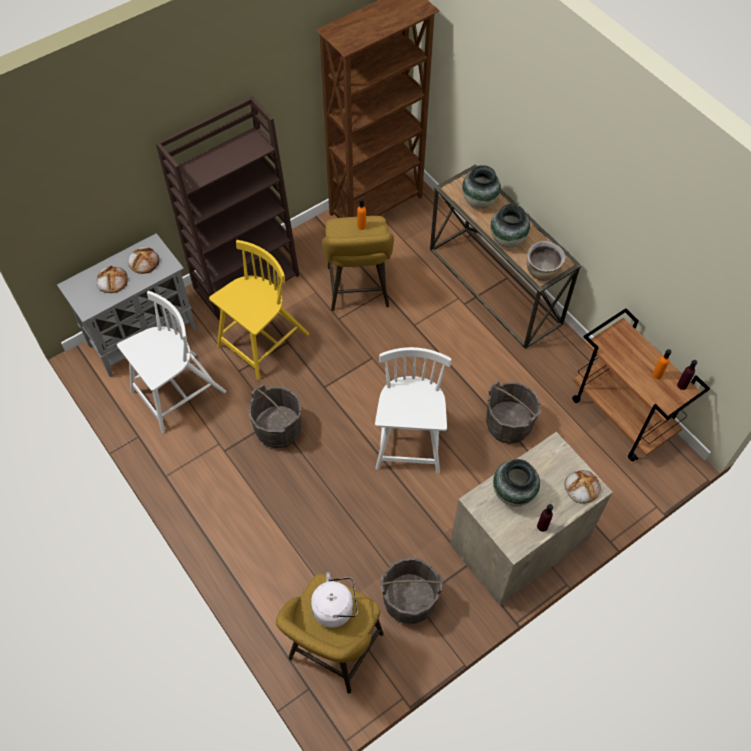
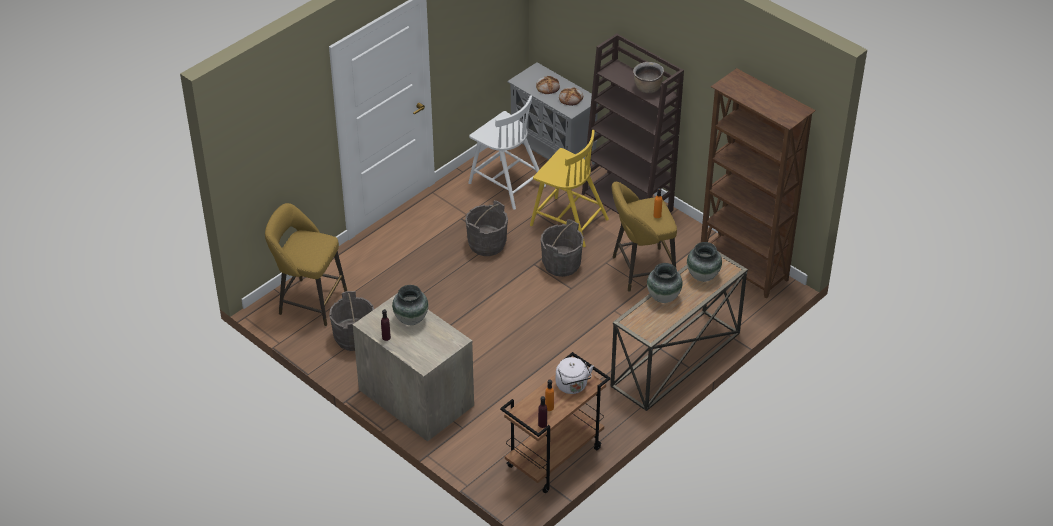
camera: 80 degrees right, 15 degrees down
white kettle [311,572,358,628] -> white kettle moved to [556,357,594,394]
white chair [375,347,451,474] -> none
grey bucket [486,381,541,444] -> grey bucket moved to [541,219,584,277]
brown cooking pot [527,241,565,281] -> brown cooking pot moved to [633,62,664,93]
bread [564,470,601,504] -> none

